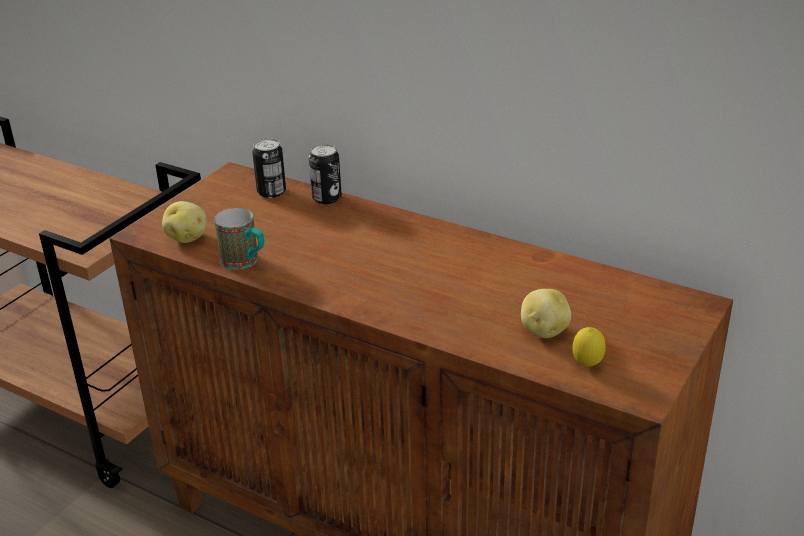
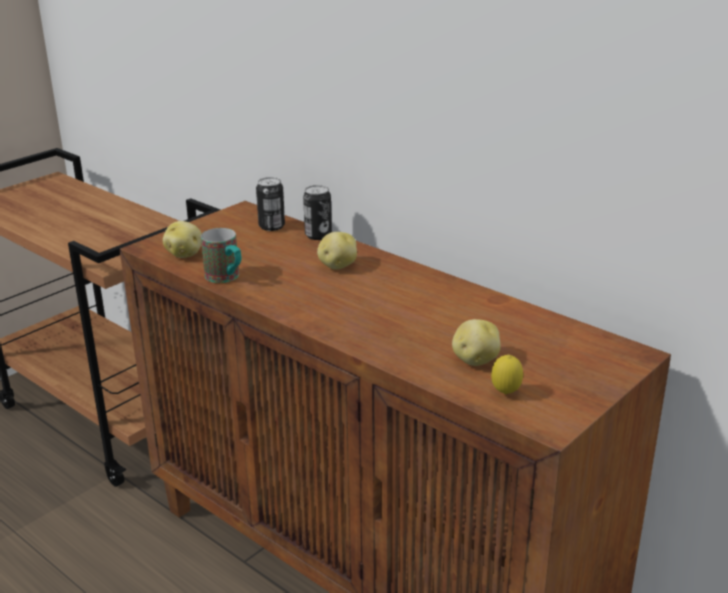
camera: 10 degrees right, 5 degrees down
none -> potato [317,232,357,270]

